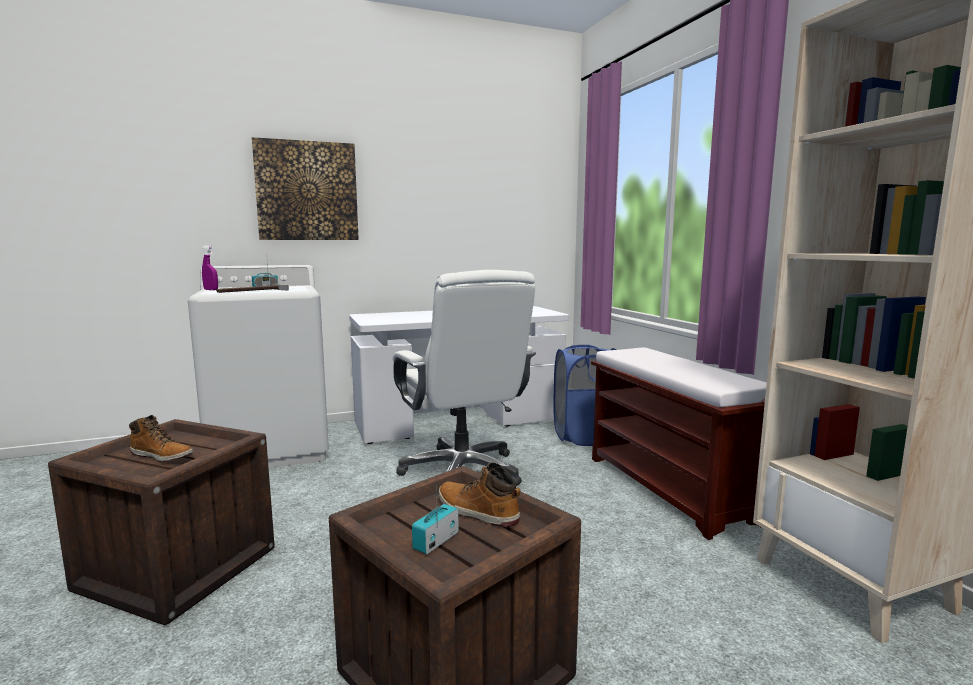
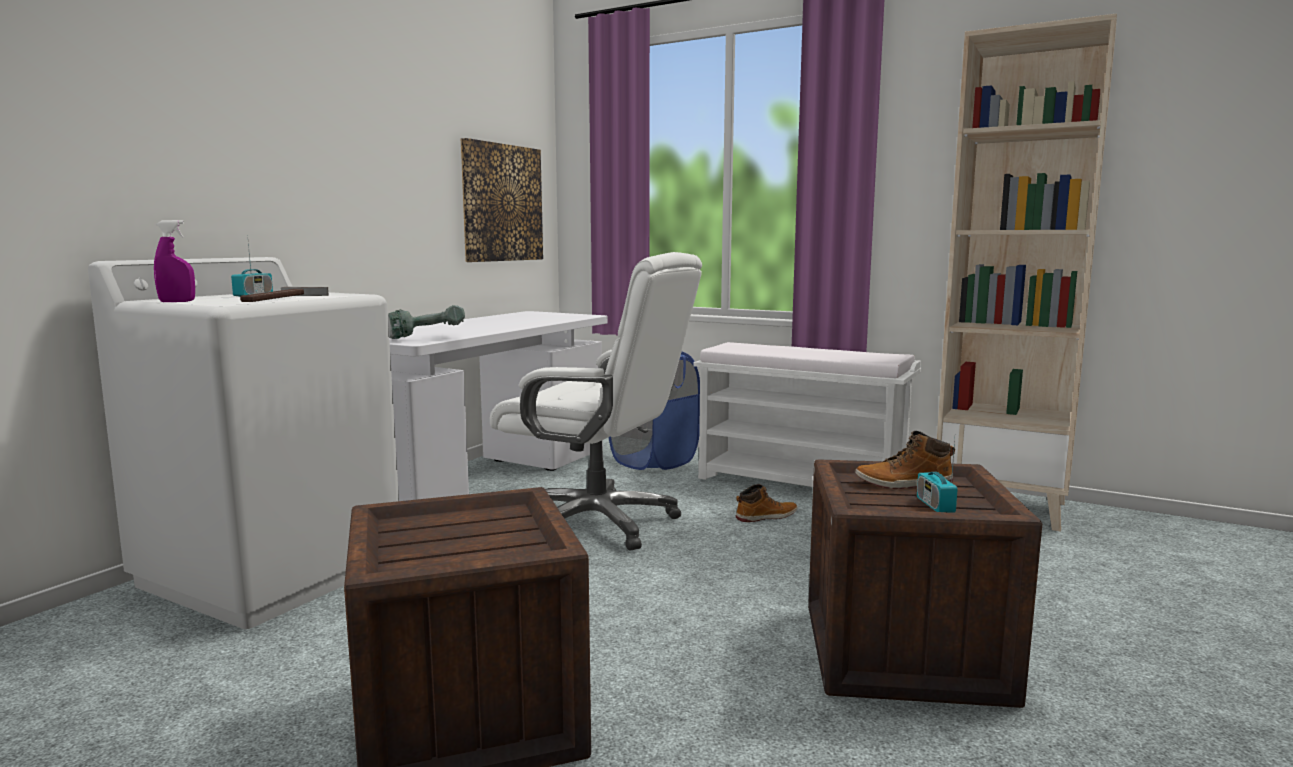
camera: 40 degrees left, 0 degrees up
boot [129,415,194,462] -> boot moved to [736,484,798,522]
picture [252,137,359,240] -> picture moved to [461,138,543,262]
brown bench [591,347,767,540] -> white bench [693,342,921,487]
none -> power drill [388,305,465,339]

